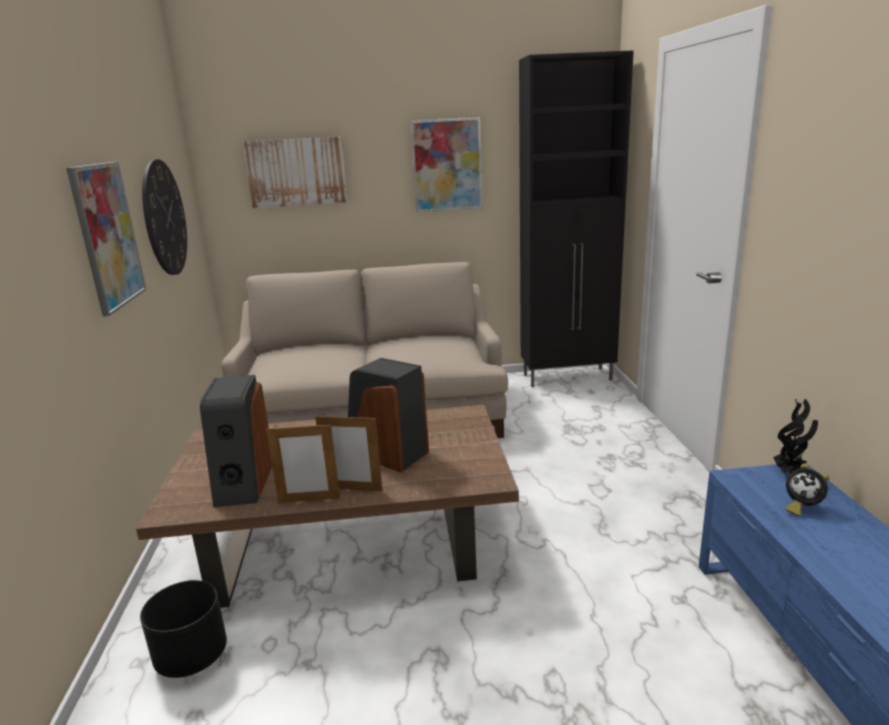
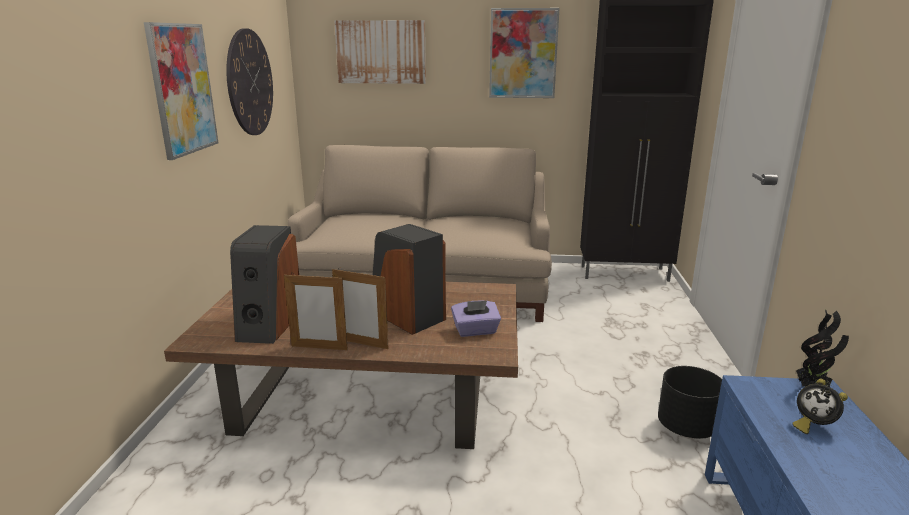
camera: 10 degrees right, 0 degrees up
black planter [140,580,227,678] -> black planter moved to [658,366,722,439]
none -> purple tissue box [451,301,501,337]

